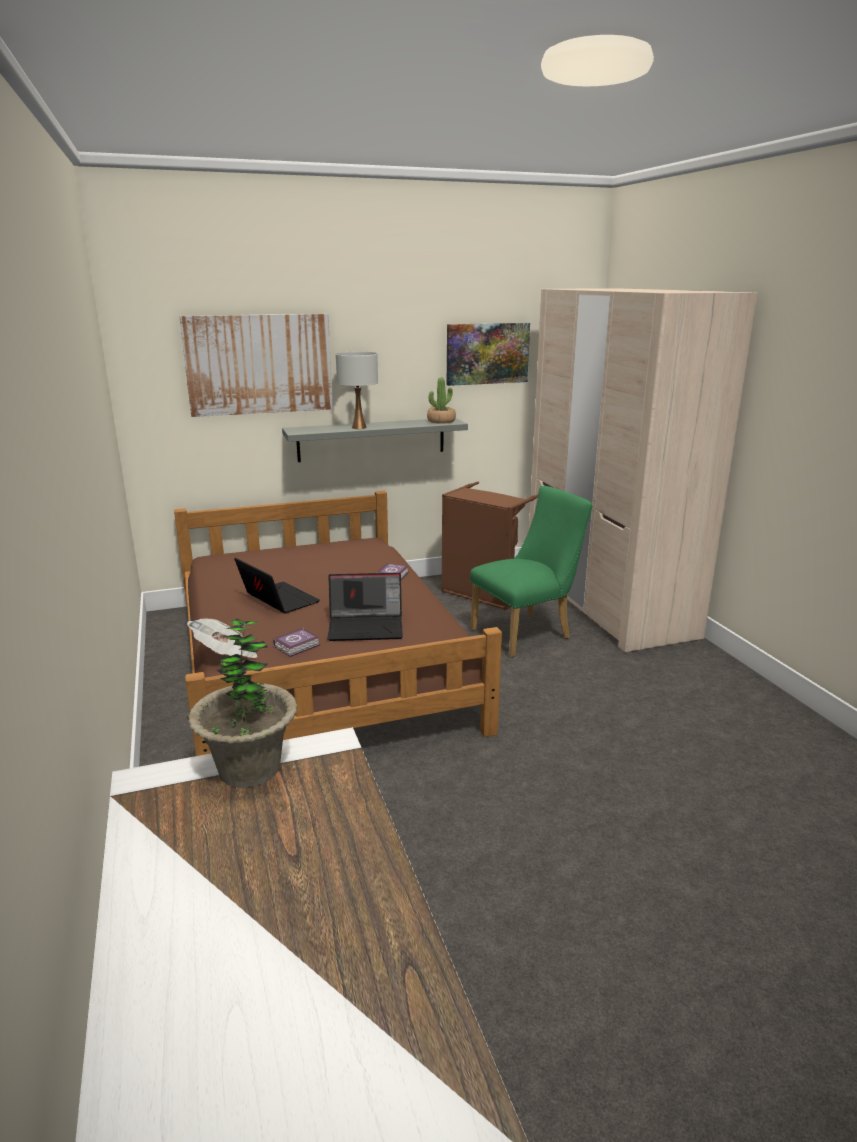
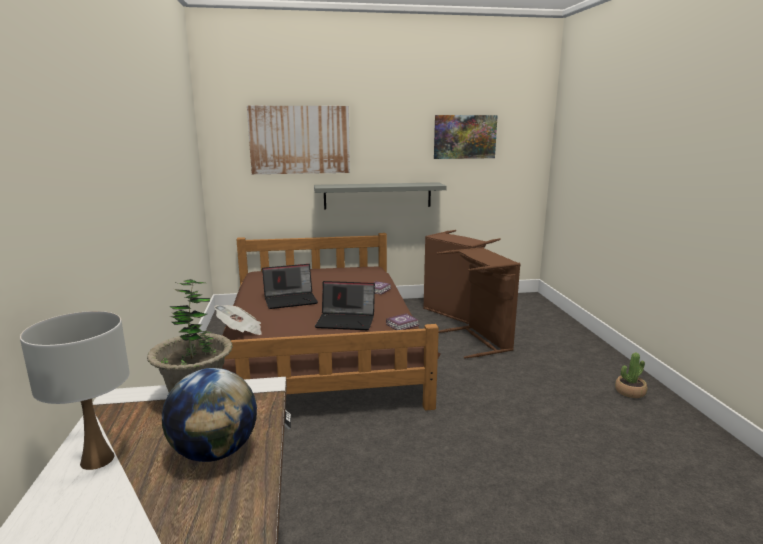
camera: 10 degrees right, 5 degrees down
laptop [234,558,320,614] -> laptop turned 105 degrees clockwise [262,264,318,309]
book [273,628,320,657] -> book moved to [386,313,419,330]
white table lamp [336,352,378,429] -> white table lamp moved to [20,311,130,470]
potted plant [427,377,456,424] -> potted plant moved to [615,352,647,398]
green chair [470,486,593,658] -> brown laundry basket [436,247,520,359]
beige wardrobe [529,288,758,652] -> none
none -> globe [162,368,257,462]

